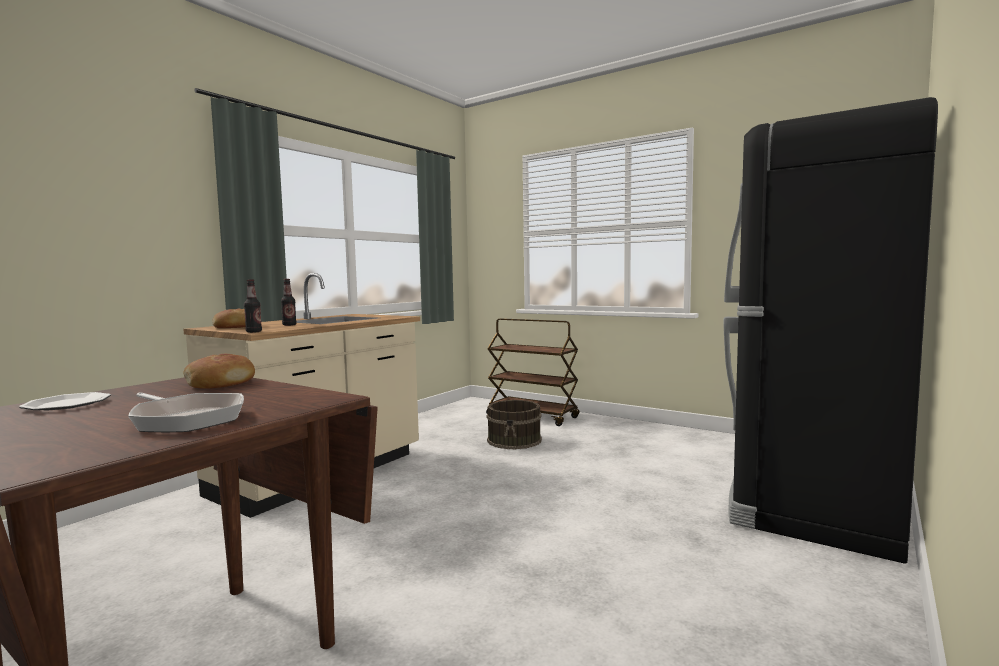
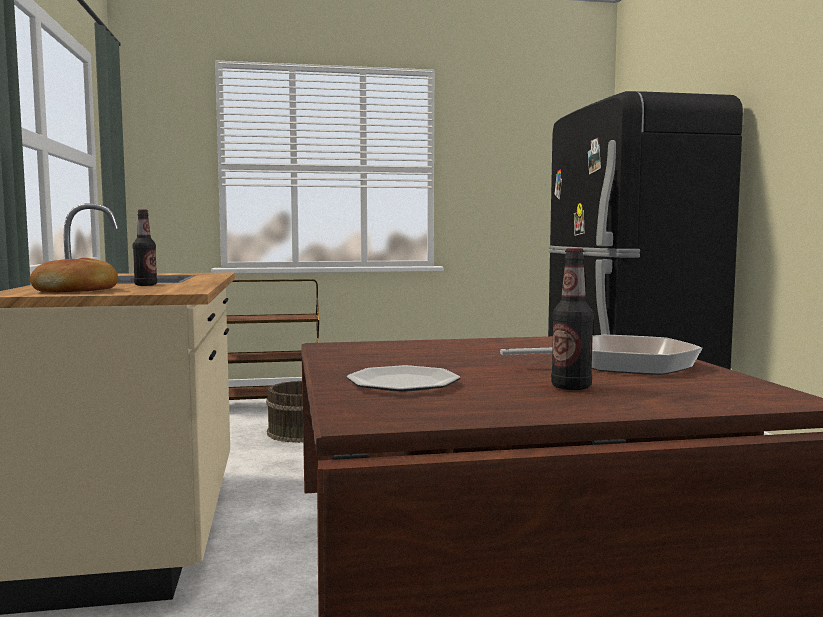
camera: 45 degrees left, 0 degrees up
bread [184,354,255,389] -> none
bottle [244,279,262,333] -> bottle moved to [551,248,594,390]

